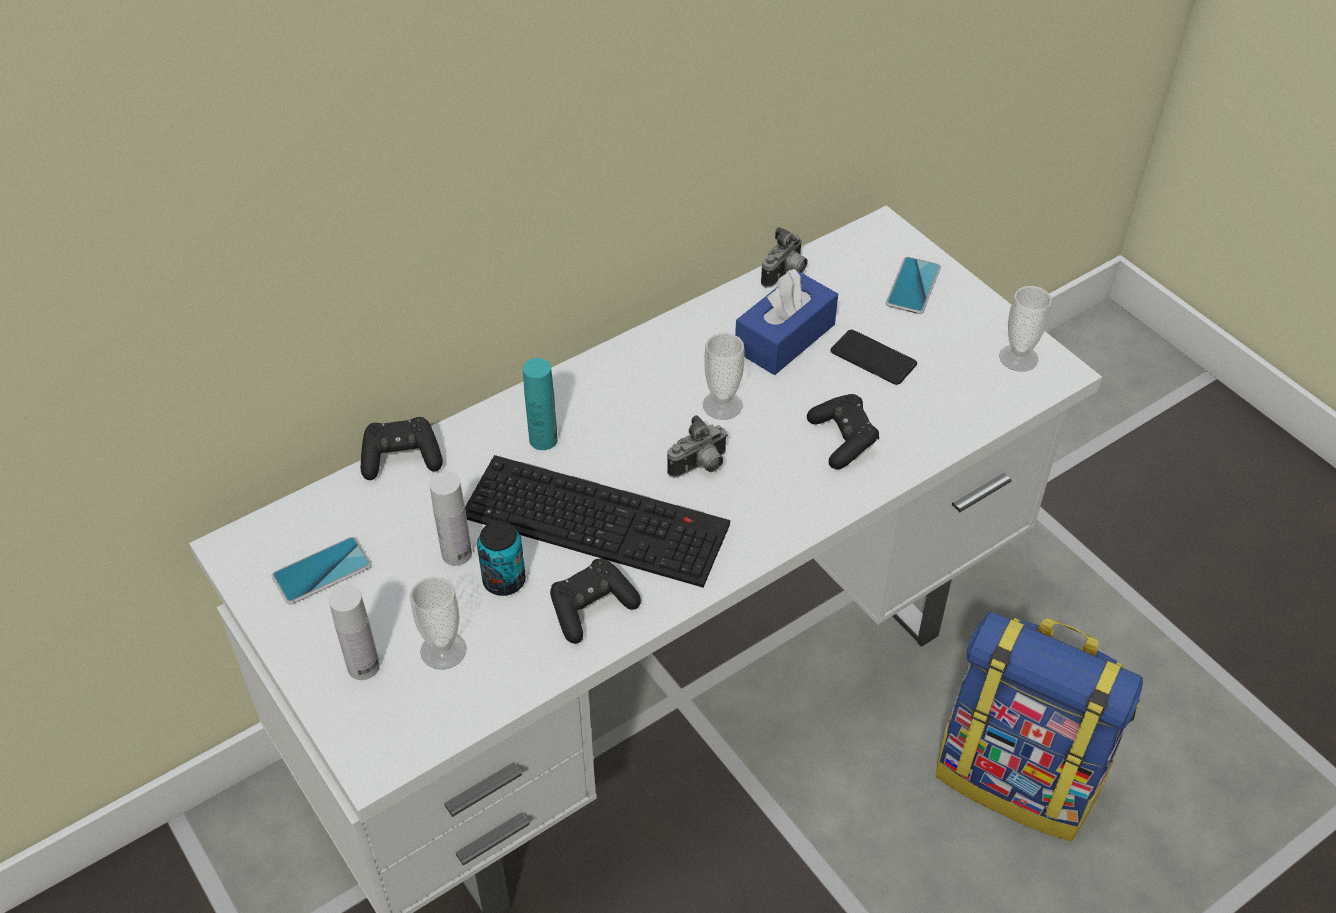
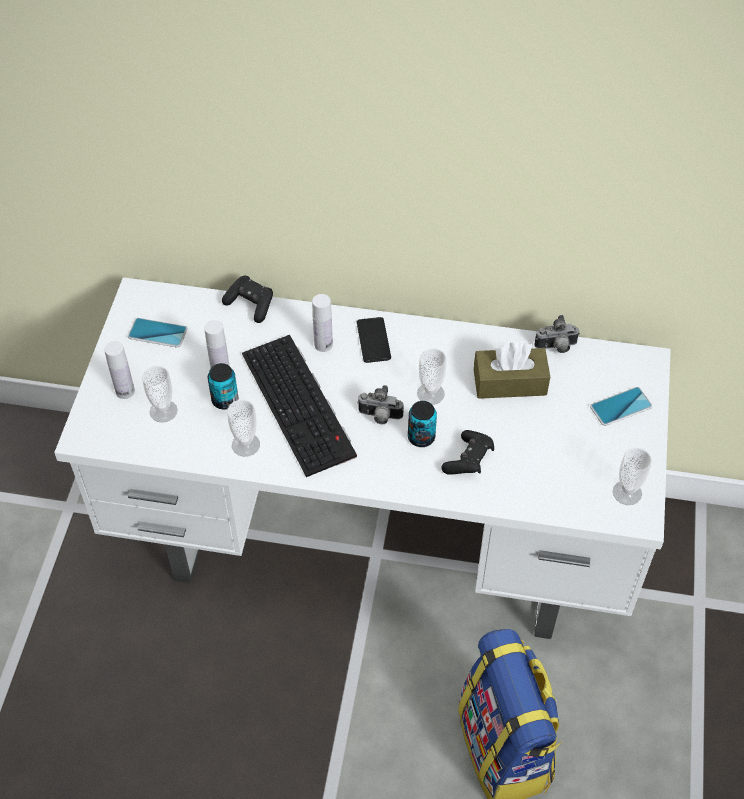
camera: 45 degrees right, 5 degrees up
turquoise bottle [523,358,558,450] -> white bottle [312,294,333,352]
black game controller [550,559,641,644] -> cup [227,400,260,457]
blue tissue box [735,269,838,375] -> brown tissue box [474,342,550,399]
phone [831,330,917,385] -> phone moved to [357,317,391,363]
none -> can [408,401,437,447]

